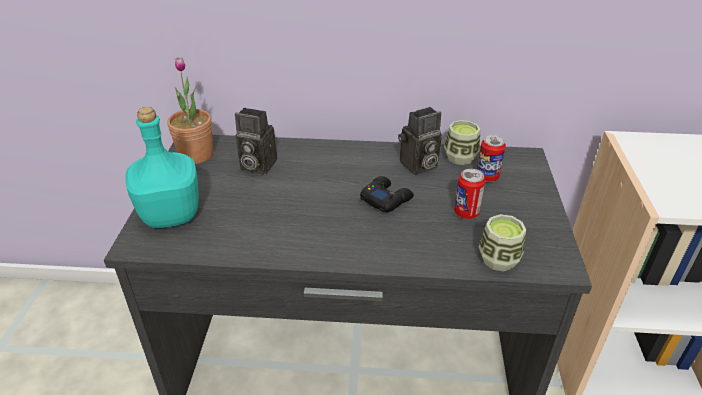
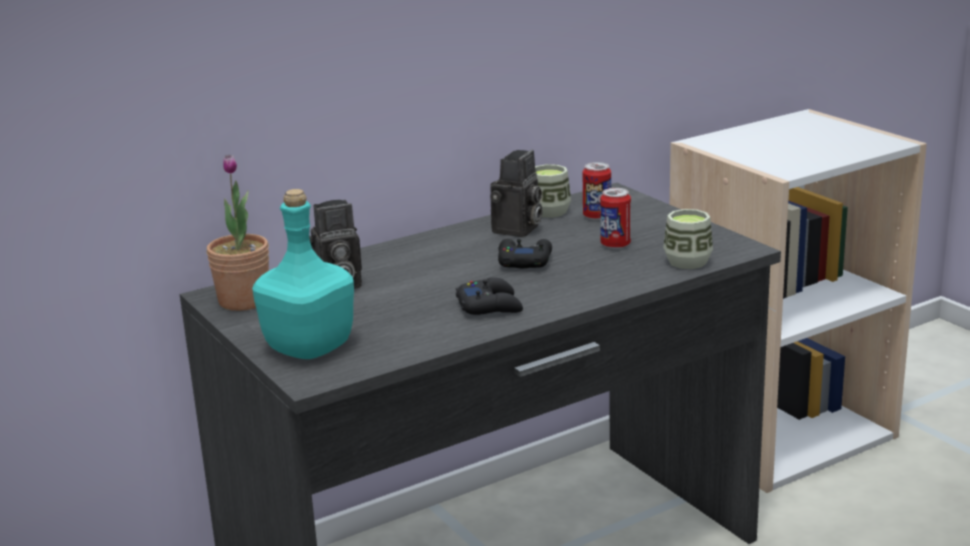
camera: 35 degrees left, 15 degrees down
none -> black game controller [456,277,523,315]

